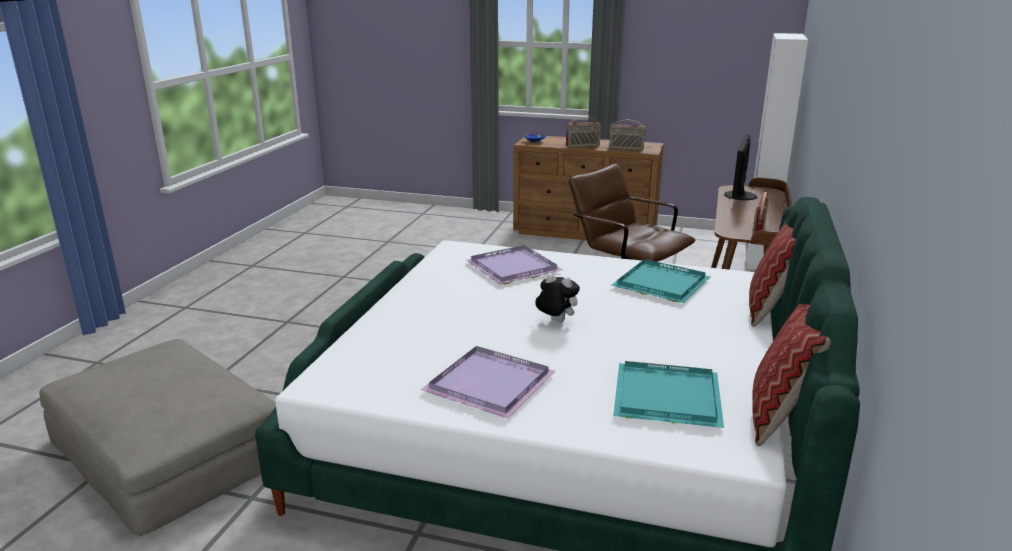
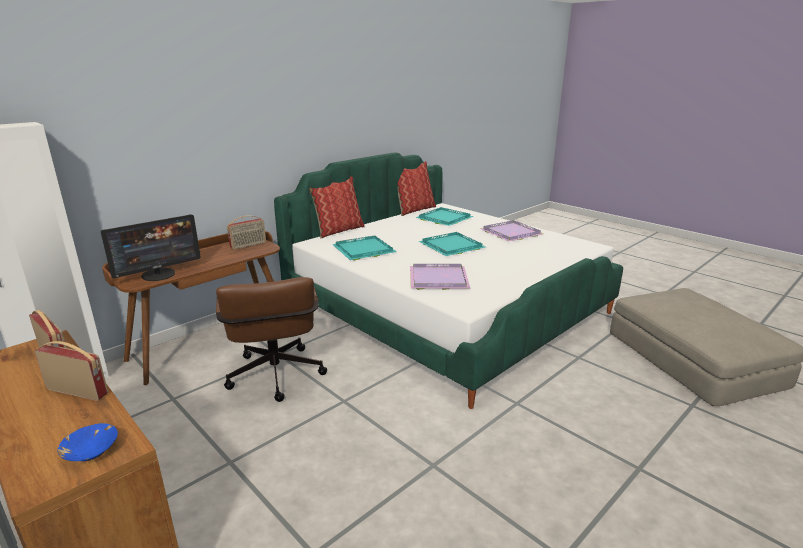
camera: 150 degrees left, 0 degrees up
plush toy [535,274,580,322] -> turquoise tray [418,232,485,256]

